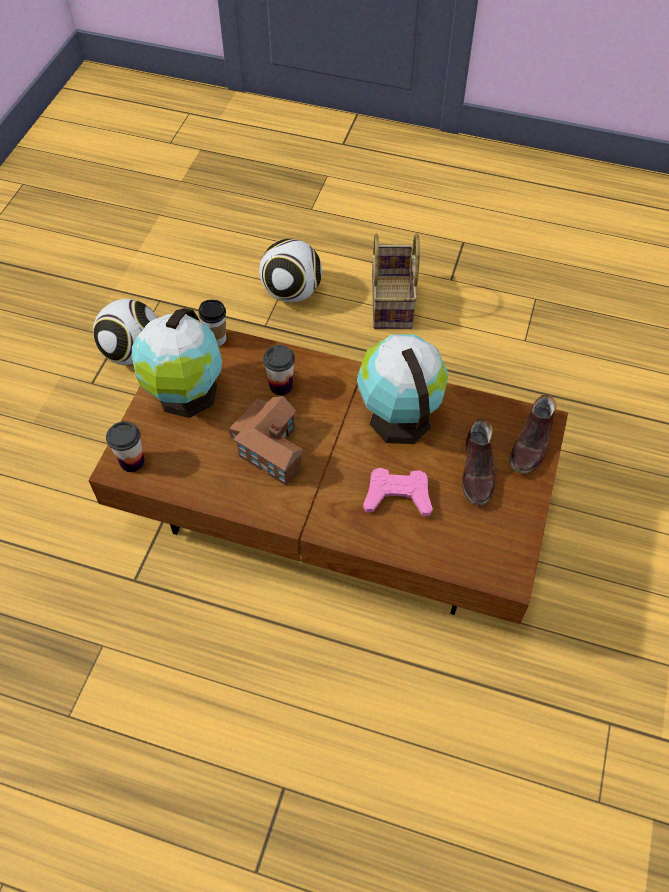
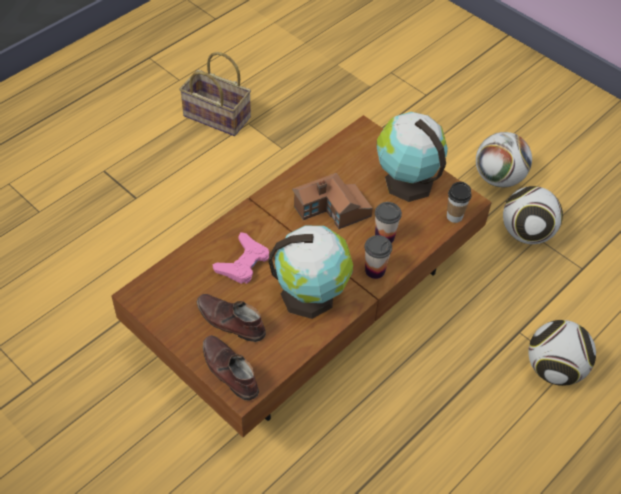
camera: 115 degrees right, 5 degrees down
cup [106,421,145,472] -> cup moved to [365,235,392,279]
basket [372,234,420,329] -> basket moved to [179,52,251,136]
none -> football [476,132,532,187]

